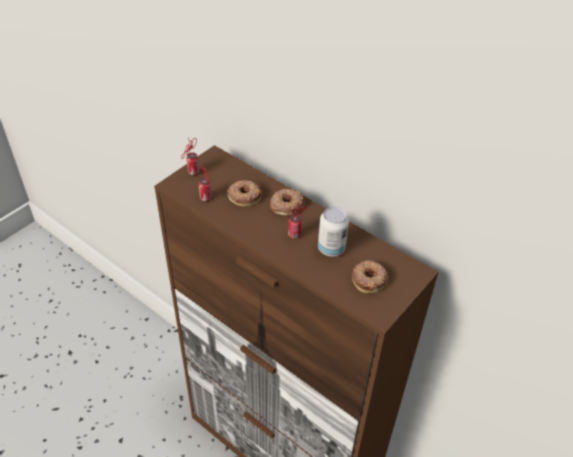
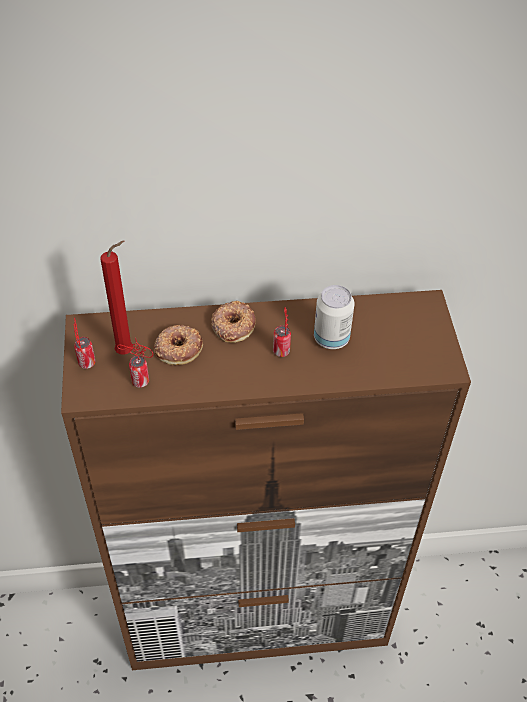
camera: 45 degrees left, 5 degrees up
donut [352,260,388,293] -> none
none -> red candle [100,241,133,354]

